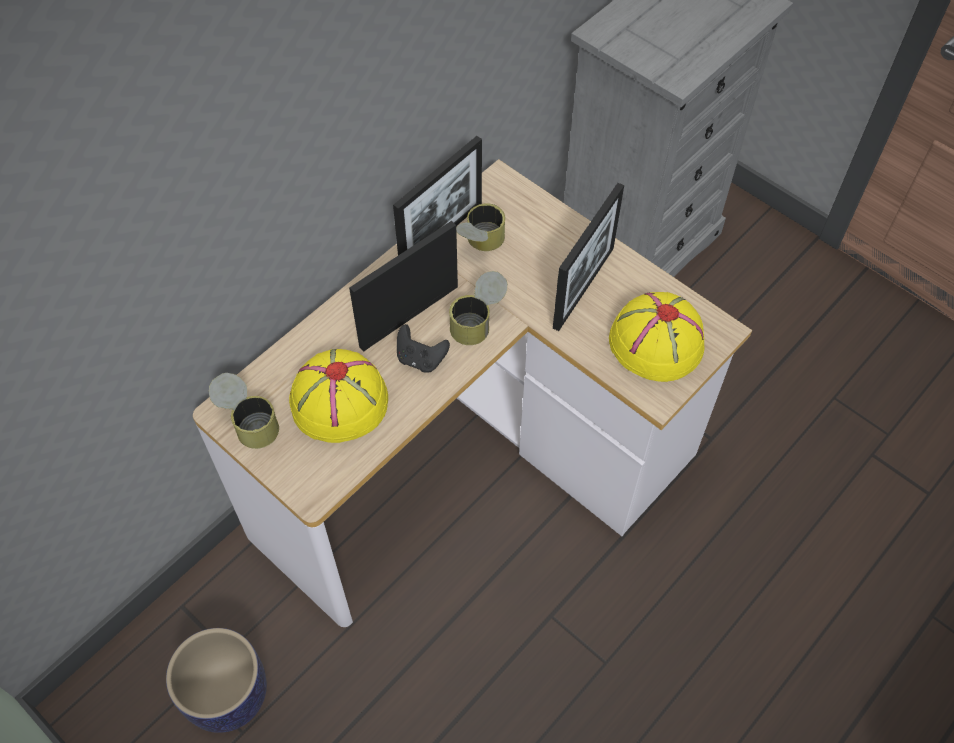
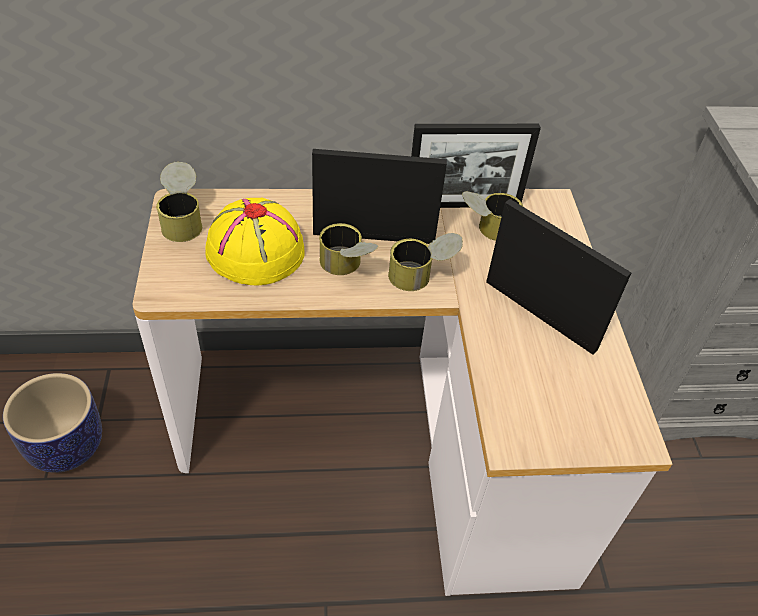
camera: 40 degrees right, 10 degrees down
black game controller [397,324,450,373] -> can [319,223,378,275]
picture frame [553,183,624,331] -> picture frame turned 120 degrees counterclockwise [486,199,631,355]
yellow hat [609,292,704,382] -> none

